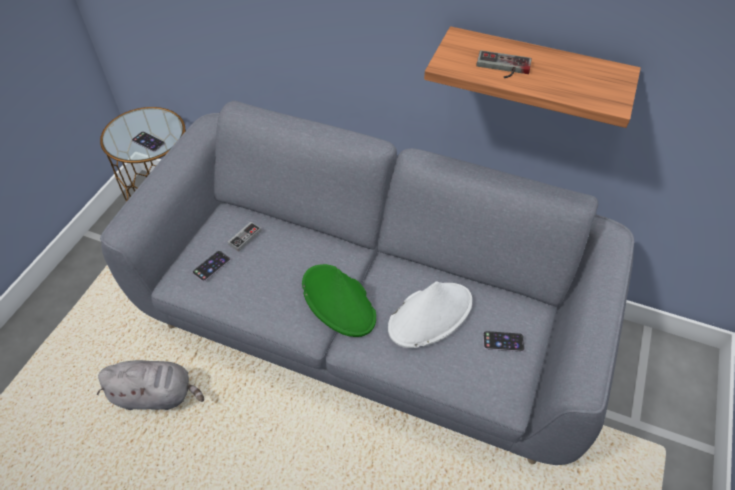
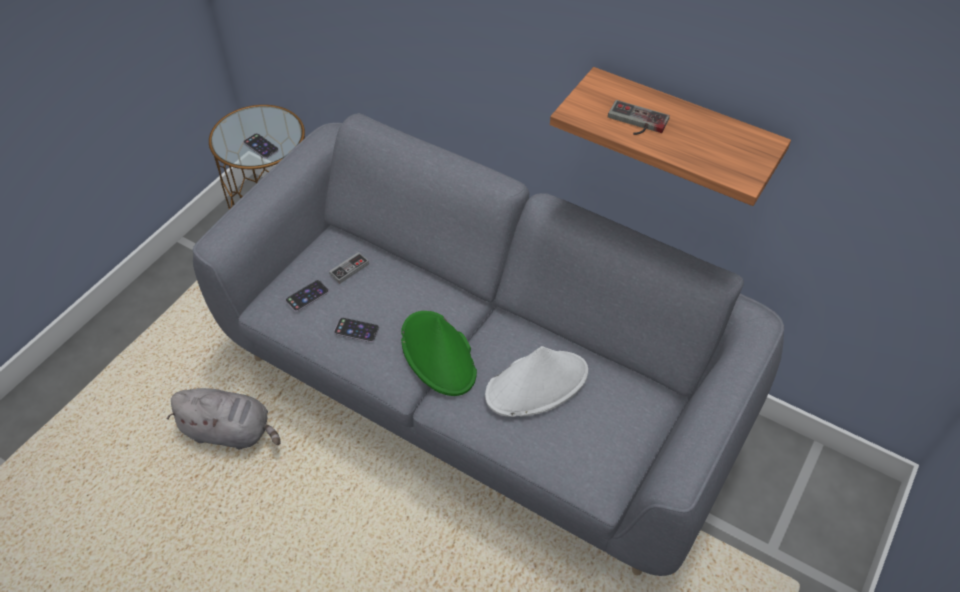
camera: 10 degrees right, 0 degrees up
phone [483,331,525,352] -> phone moved to [334,318,379,342]

